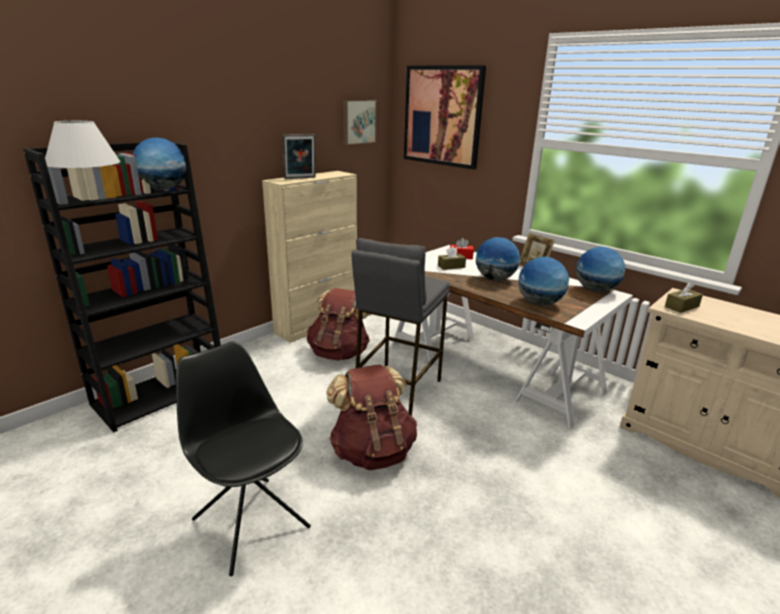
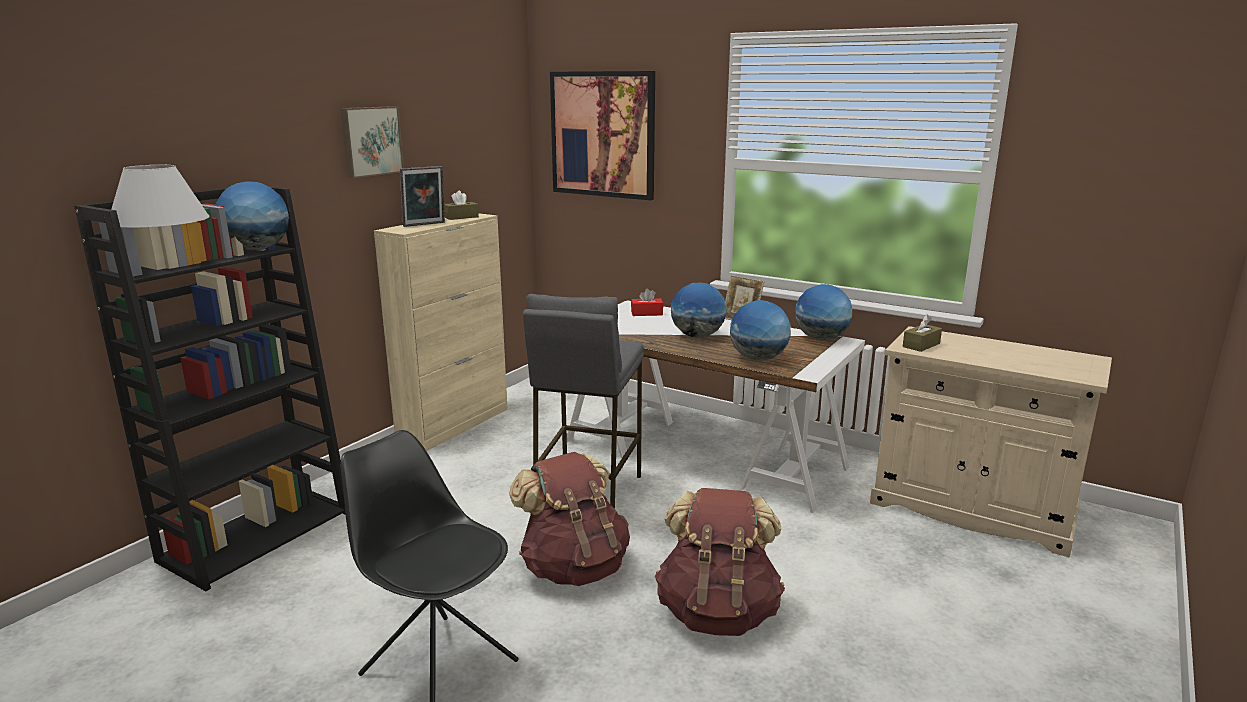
camera: 10 degrees left, 5 degrees down
brown backpack [307,288,371,361] -> brown backpack moved to [655,488,785,636]
picture [343,100,377,145] -> picture moved to [340,106,404,178]
brown tissue box [438,246,466,270] -> brown tissue box moved to [444,191,479,220]

